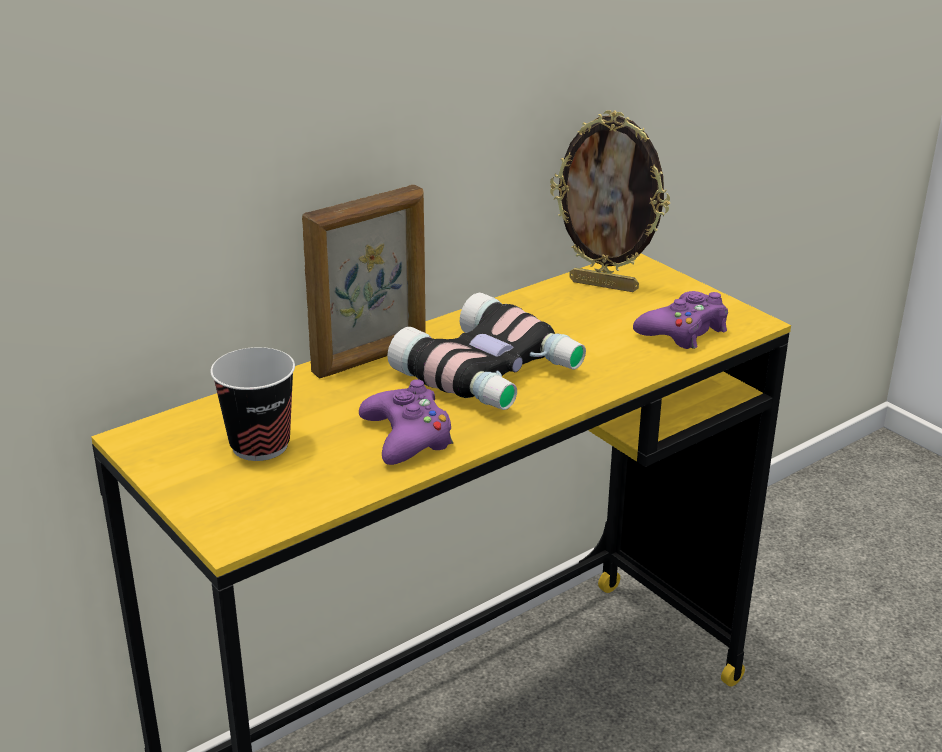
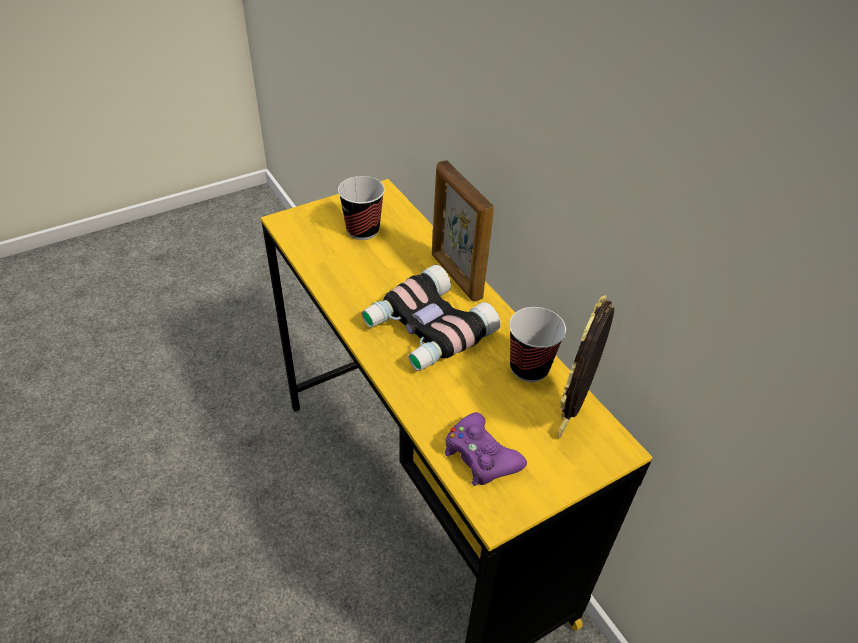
camera: 95 degrees right, 15 degrees up
purple game controller [359,379,453,465] -> none
none -> cup [509,307,566,382]

